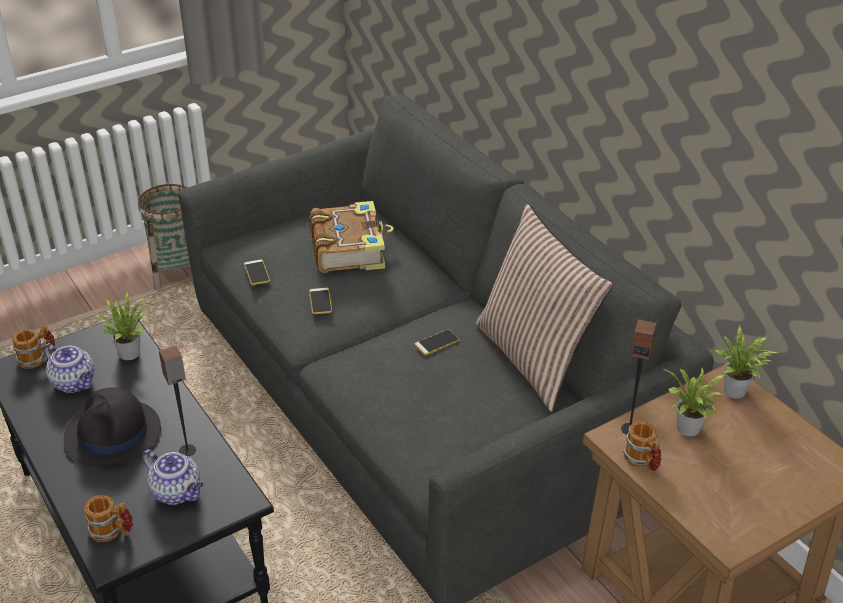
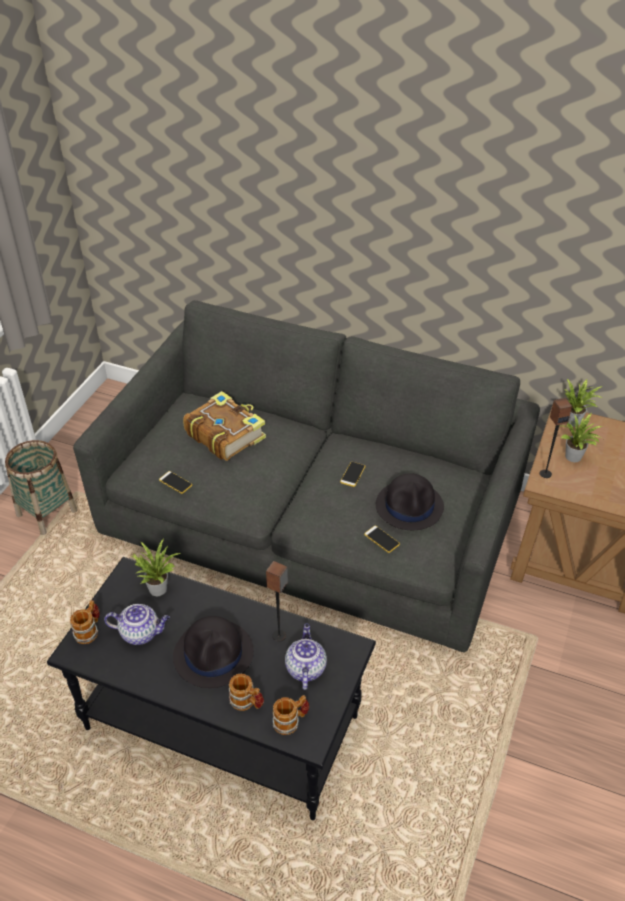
camera: 35 degrees left, 5 degrees up
teapot [142,449,203,505] -> teapot turned 90 degrees counterclockwise [285,624,327,690]
phone [309,288,332,314] -> phone moved to [364,526,400,553]
pillow [476,204,614,412] -> none
mug [623,421,661,472] -> mug moved to [229,674,264,711]
none -> black hat [376,473,444,530]

